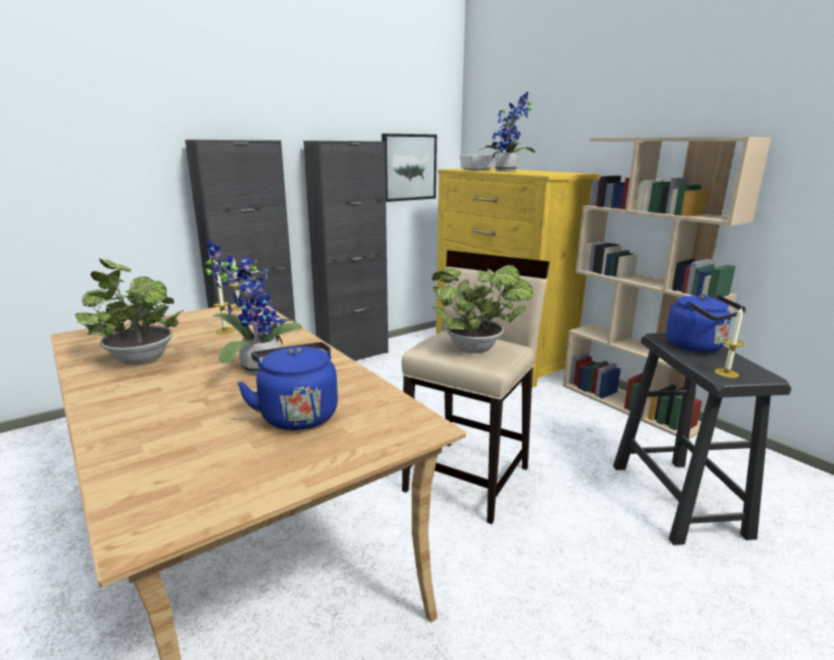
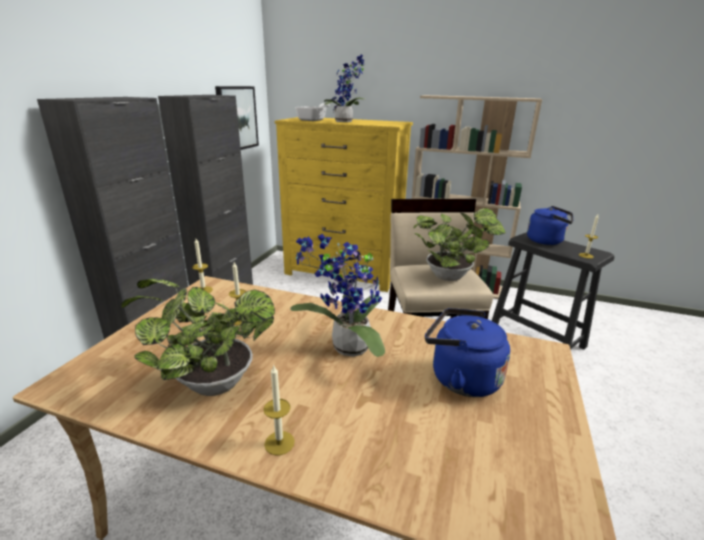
camera: 35 degrees left, 5 degrees up
none -> candle [263,366,295,455]

